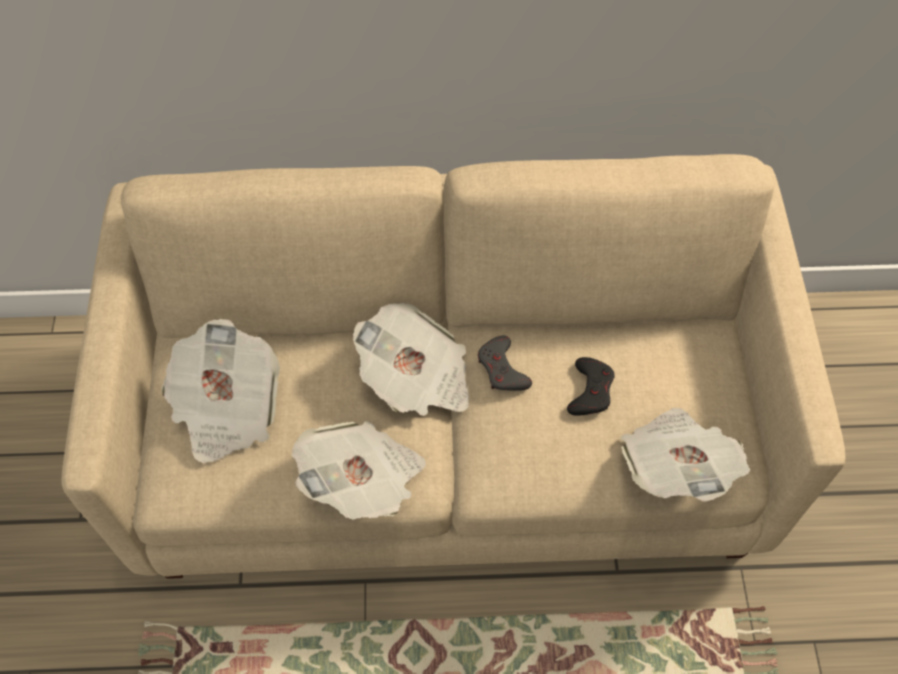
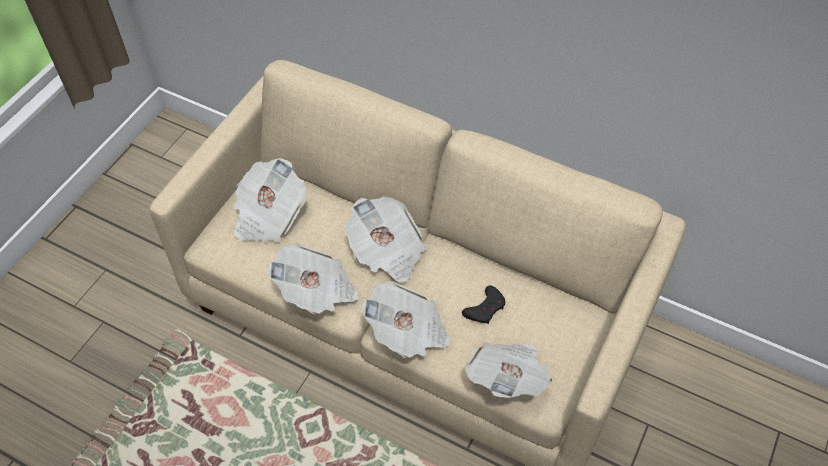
camera: 30 degrees right, 5 degrees down
grey game controller [478,336,532,391] -> none
none -> newspaper [361,281,451,358]

